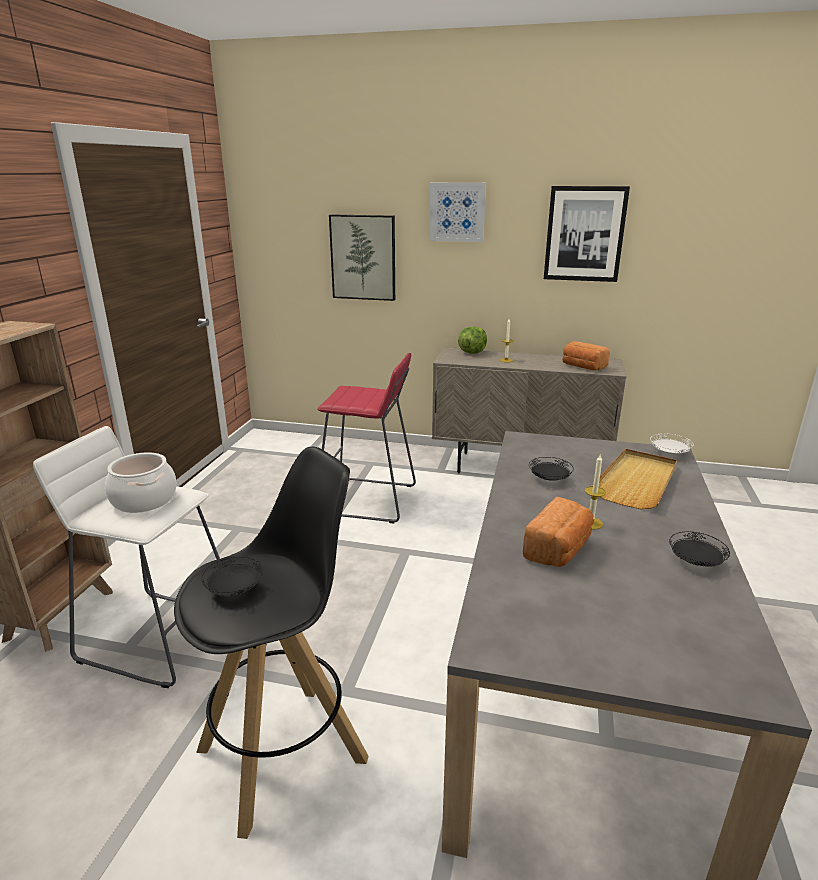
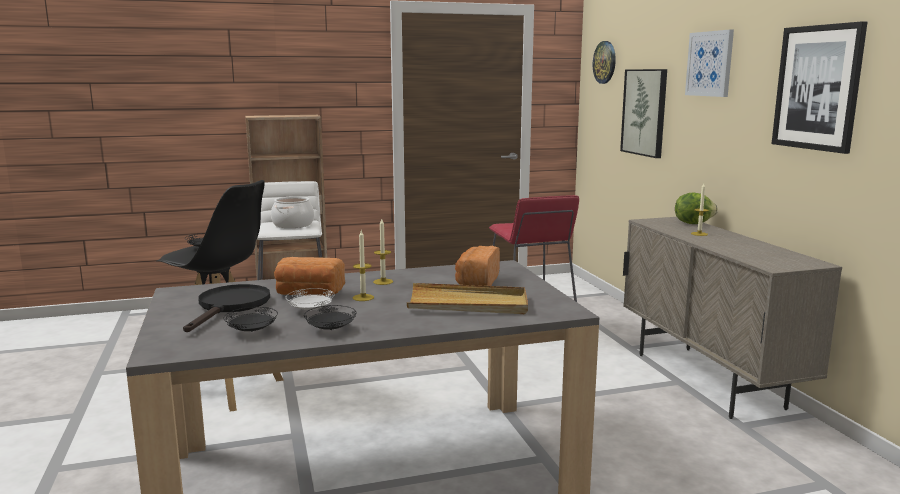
camera: 60 degrees right, 10 degrees down
black plate [529,457,574,481] -> black plate moved to [223,307,278,332]
bread [562,341,610,370] -> bread moved to [455,246,500,286]
white plate [650,434,693,454] -> white plate moved to [286,288,335,311]
none -> black frying pan [183,284,270,332]
none -> candle [373,219,393,285]
none -> wall clock [593,41,616,84]

